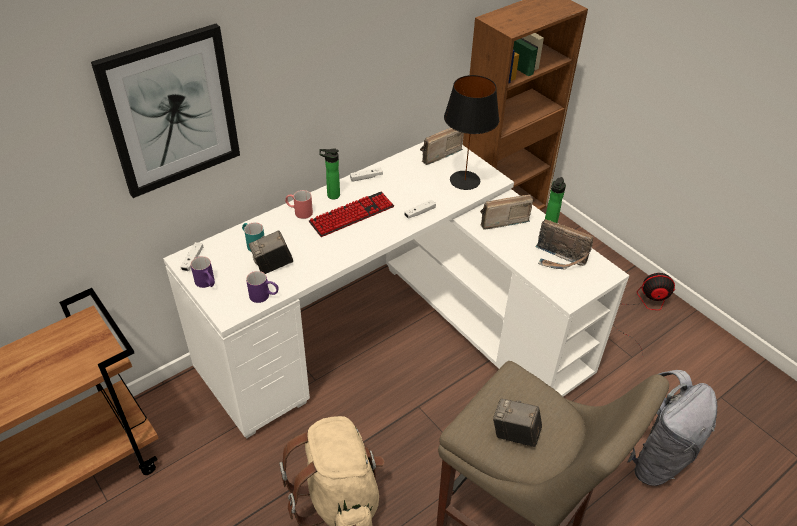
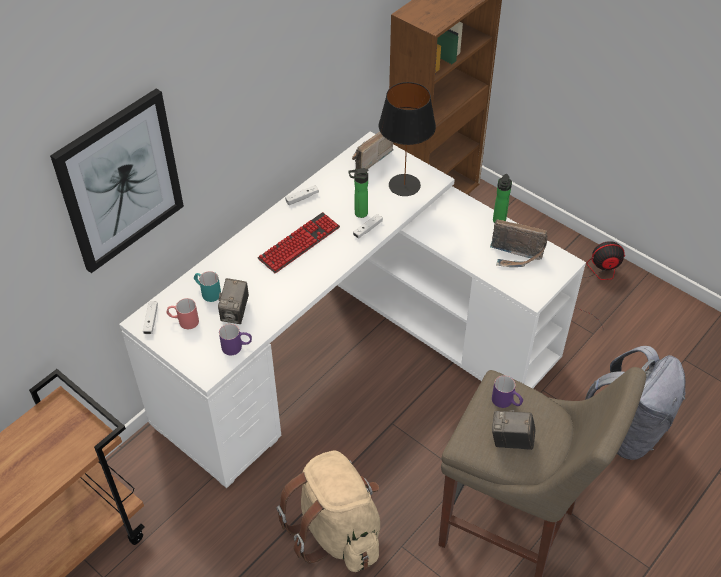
camera: 10 degrees left, 5 degrees up
purple mug [190,256,215,288] -> purple mug moved to [492,375,523,408]
camera [249,230,293,274] -> camera turned 45 degrees counterclockwise [218,278,249,324]
red mug [285,190,313,219] -> red mug moved to [167,298,199,329]
bottle [319,148,340,199] -> bottle moved to [348,168,369,218]
radio [480,195,533,229] -> none

